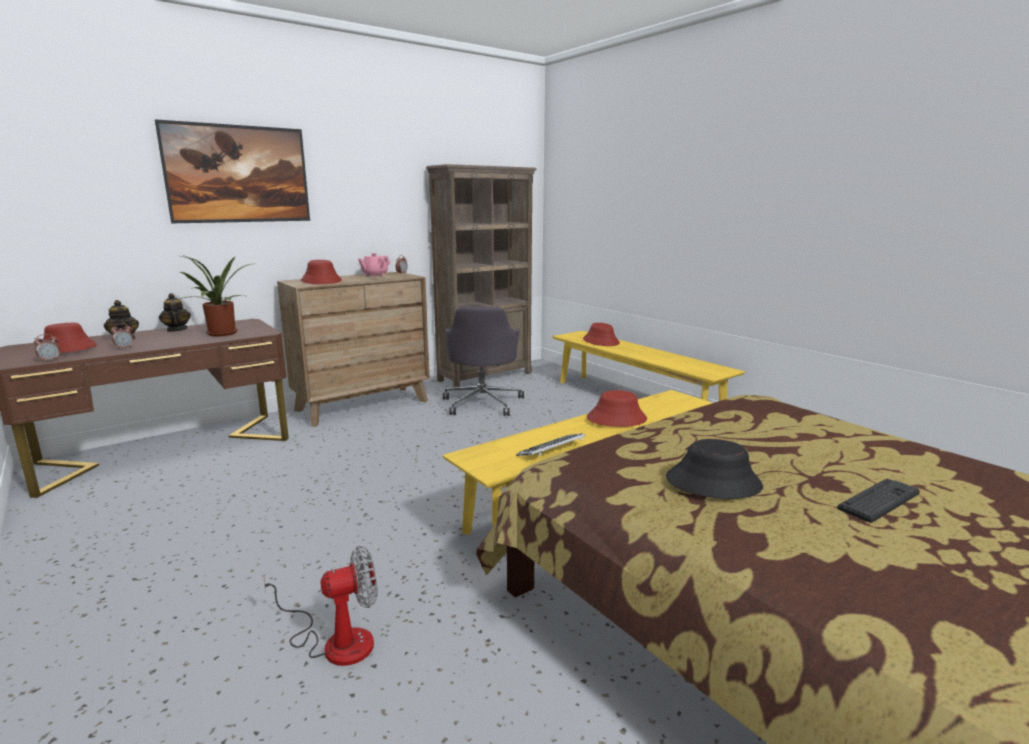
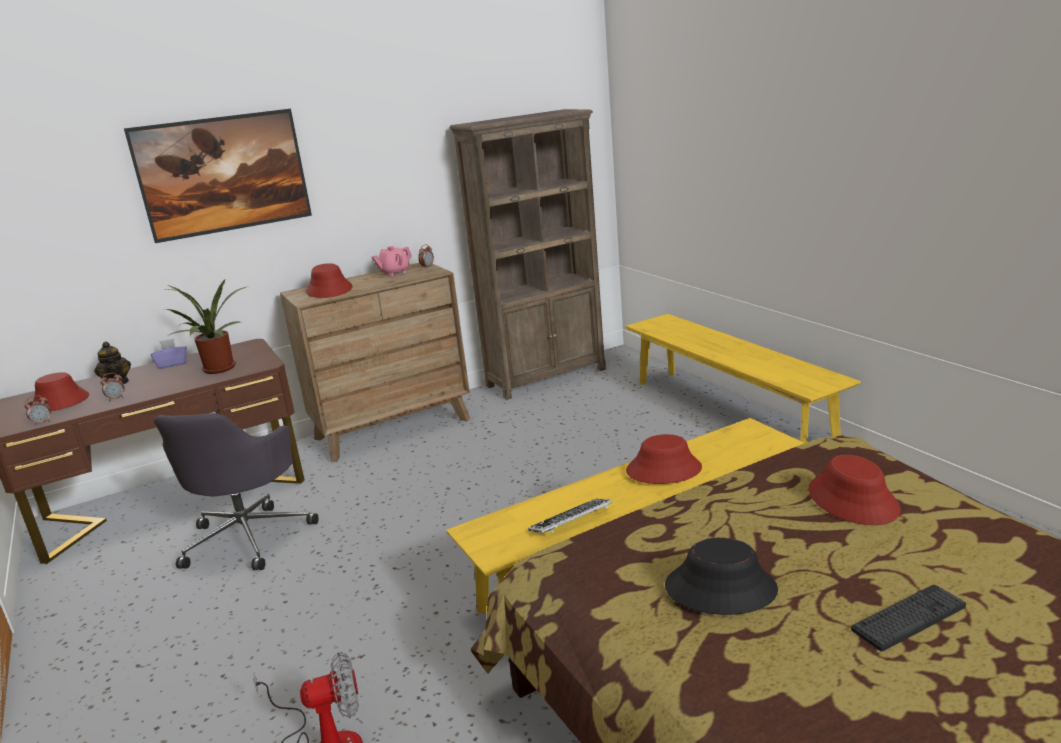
camera: 10 degrees right, 5 degrees up
teapot [159,293,191,332] -> purple tissue box [151,338,187,369]
grey office chair [443,307,524,416] -> grey office chair moved to [154,413,319,570]
red hat [583,323,620,346] -> red hat moved to [808,455,900,525]

